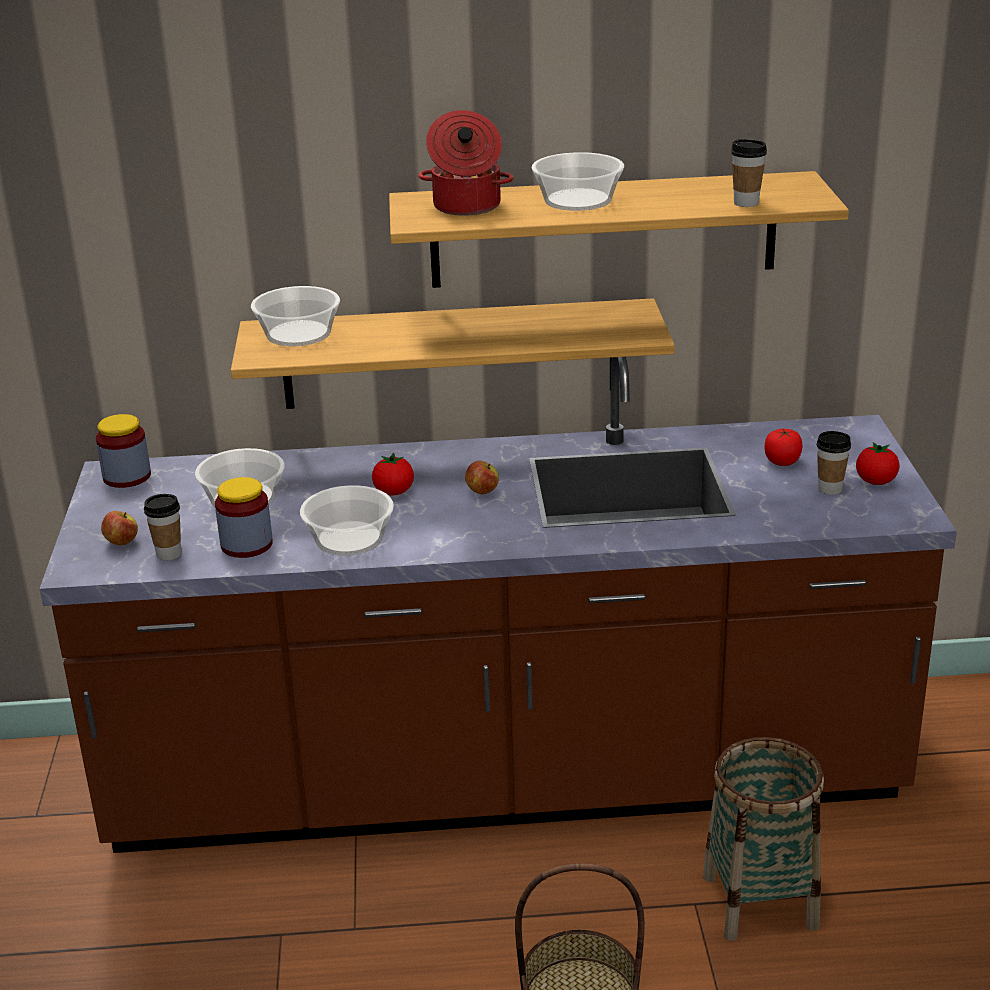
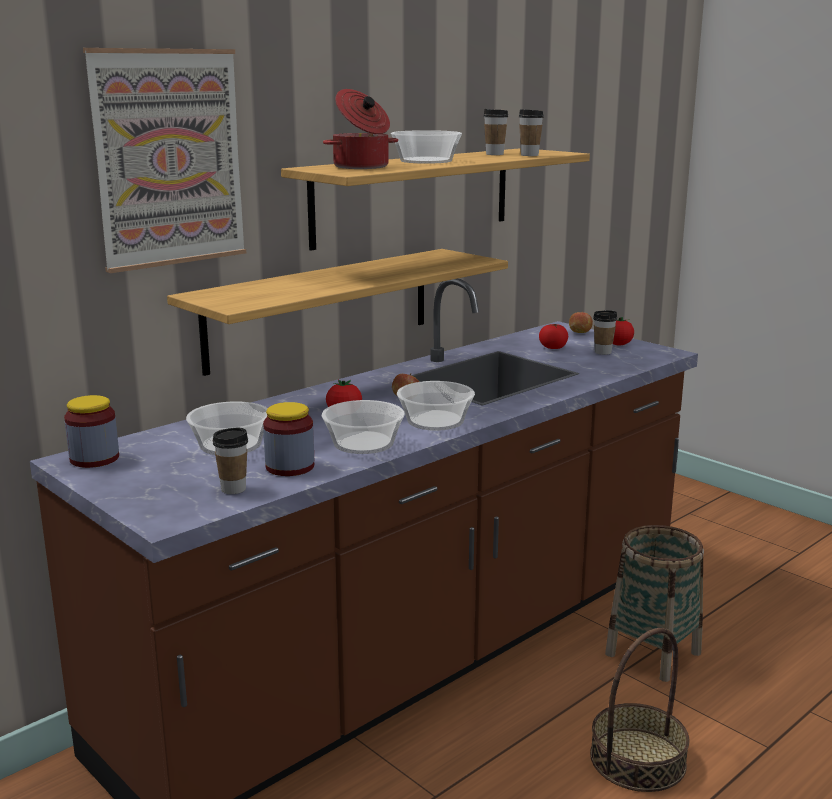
camera: 40 degrees left, 10 degrees down
apple [101,511,138,546] -> apple moved to [569,312,593,333]
bowl [251,286,340,346] -> bowl moved to [397,381,475,431]
none -> picture [83,48,246,273]
none -> cup [483,109,508,155]

